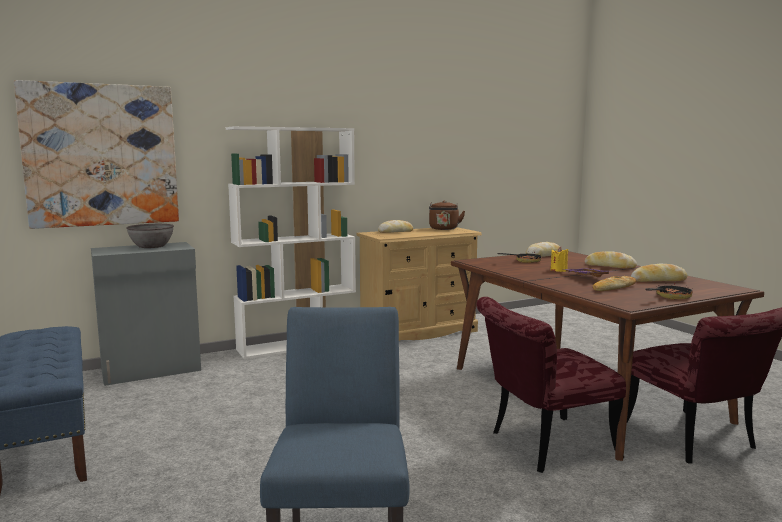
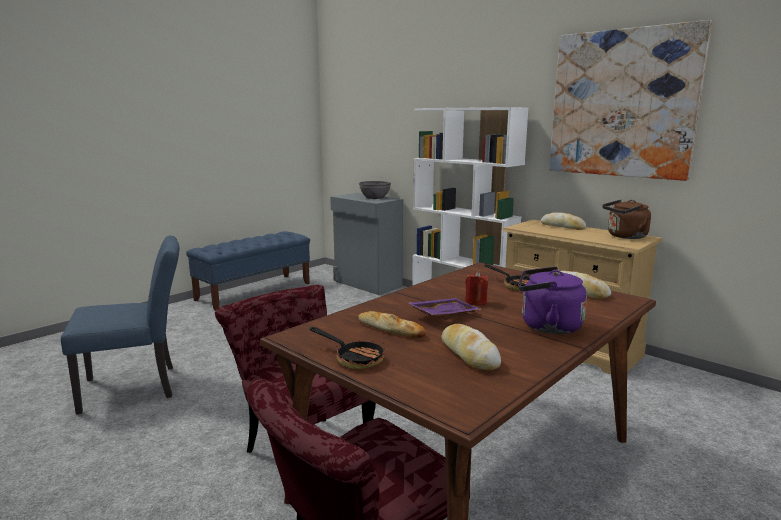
camera: 70 degrees right, 5 degrees up
picture [14,80,179,229] -> picture moved to [549,20,712,181]
yellow candle [551,247,568,272] -> red candle [465,271,489,305]
bread [585,251,637,269] -> purple kettle [518,267,587,334]

